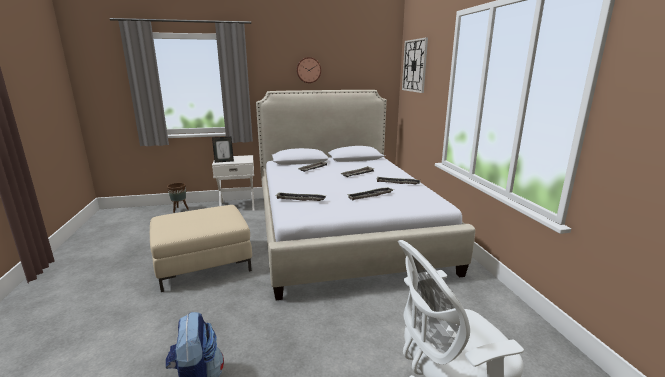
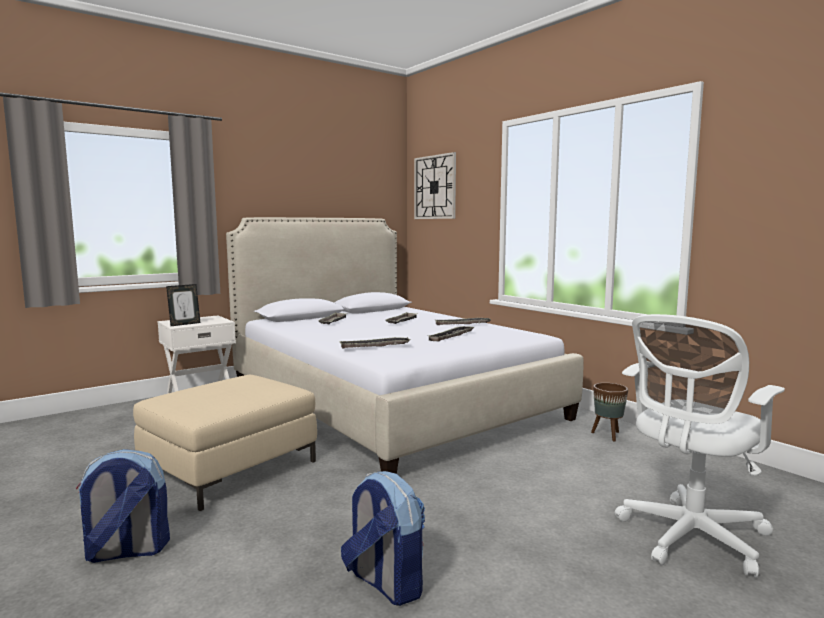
camera: 25 degrees left, 10 degrees down
brown planter [167,183,189,213] -> brown planter moved to [591,383,628,441]
wall clock [296,57,321,83] -> none
none -> backpack [76,449,170,563]

